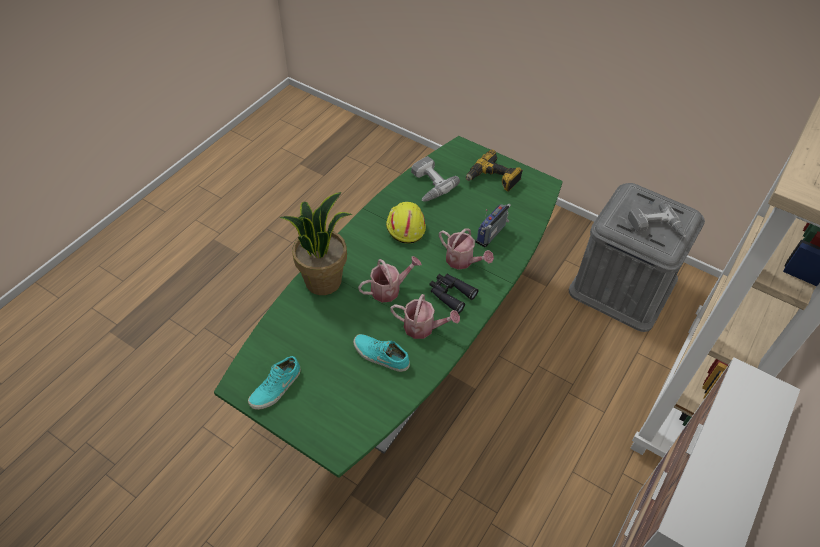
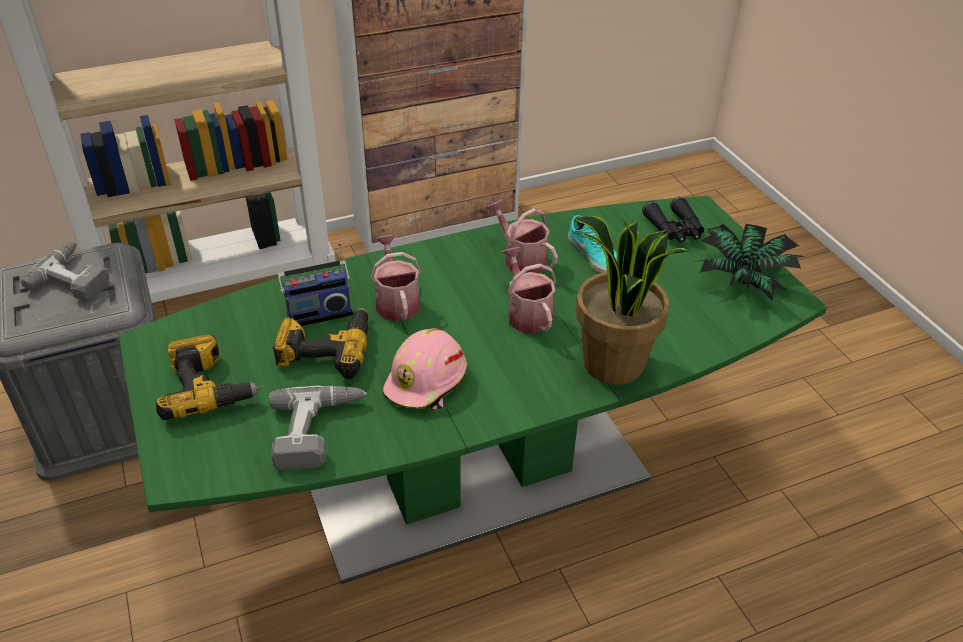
camera: 145 degrees left, 10 degrees down
turquoise shoe [248,356,301,410] -> potted plant [694,224,804,301]
watering can [358,256,422,302] -> watering can turned 60 degrees clockwise [502,247,556,334]
yellow hard hat [386,202,426,244] -> pink hard hat [382,328,467,409]
black binoculars [429,274,479,314] -> black binoculars moved to [642,197,704,243]
none -> power drill [273,308,369,379]

